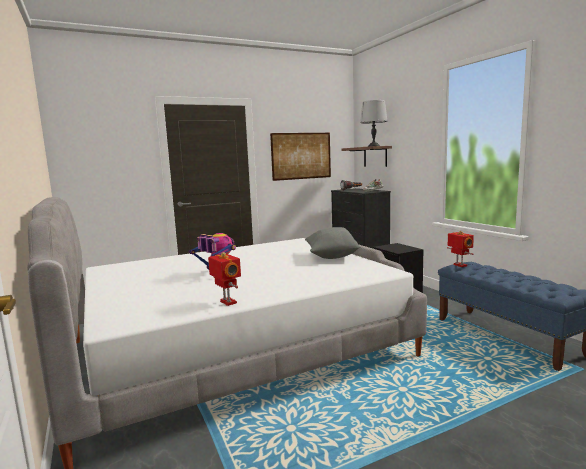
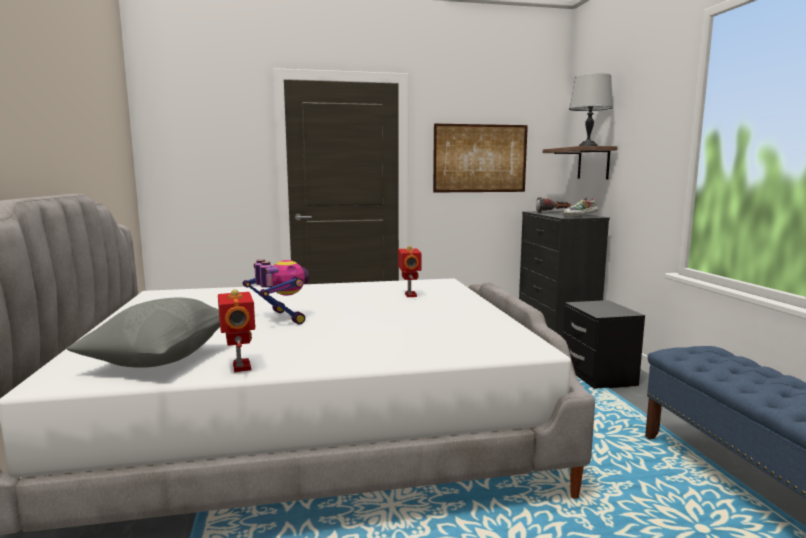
camera: 15 degrees right, 0 degrees up
grey pillow [305,227,360,259] -> grey pillow moved to [66,297,220,367]
toy robot [447,231,474,267] -> toy robot moved to [398,245,422,297]

